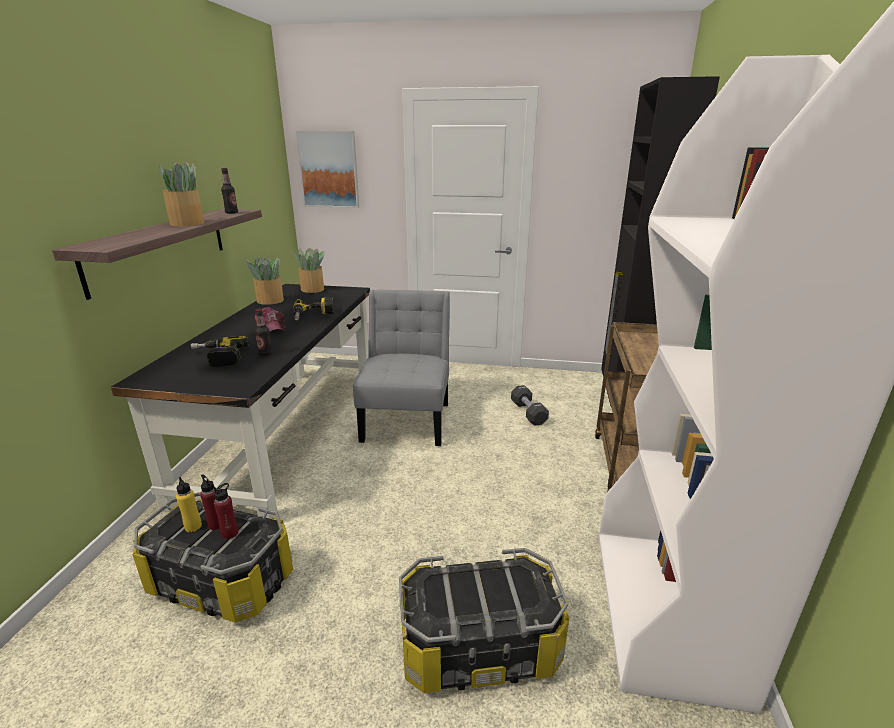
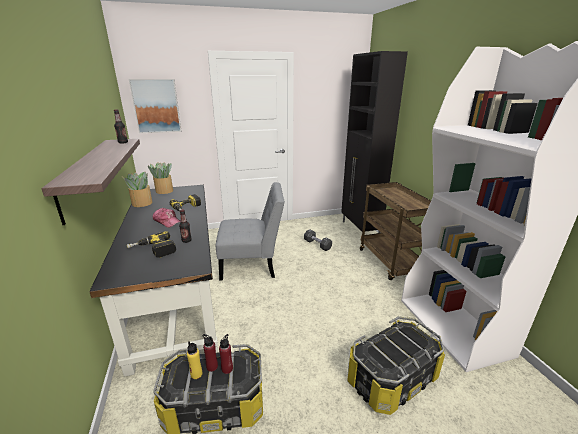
camera: 25 degrees left, 0 degrees up
potted plant [157,162,204,226] -> none
grey chair [353,290,450,446] -> grey chair turned 105 degrees clockwise [216,182,285,281]

